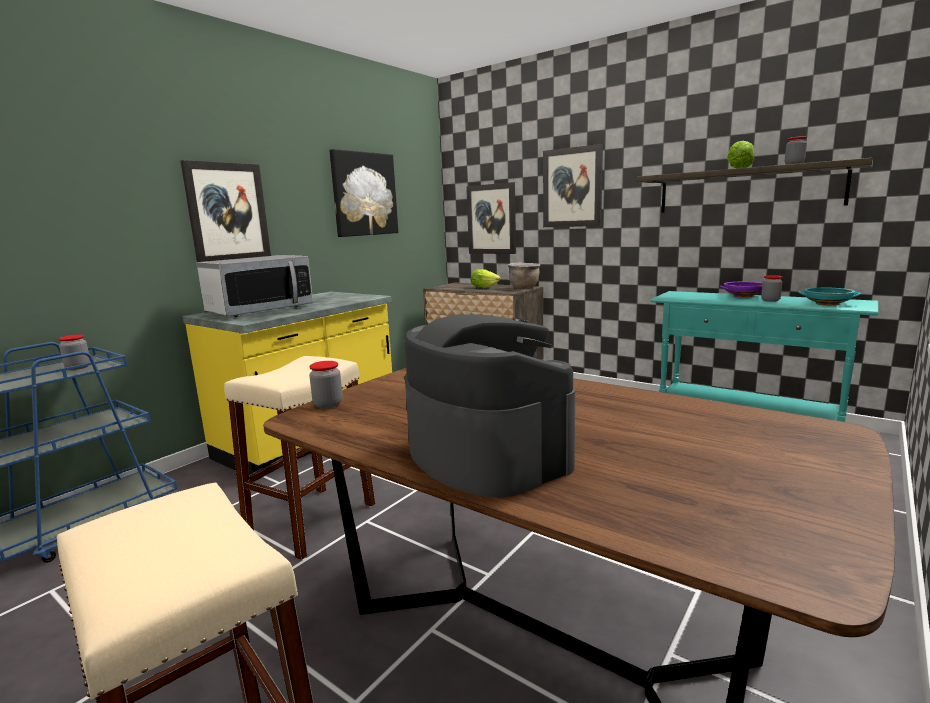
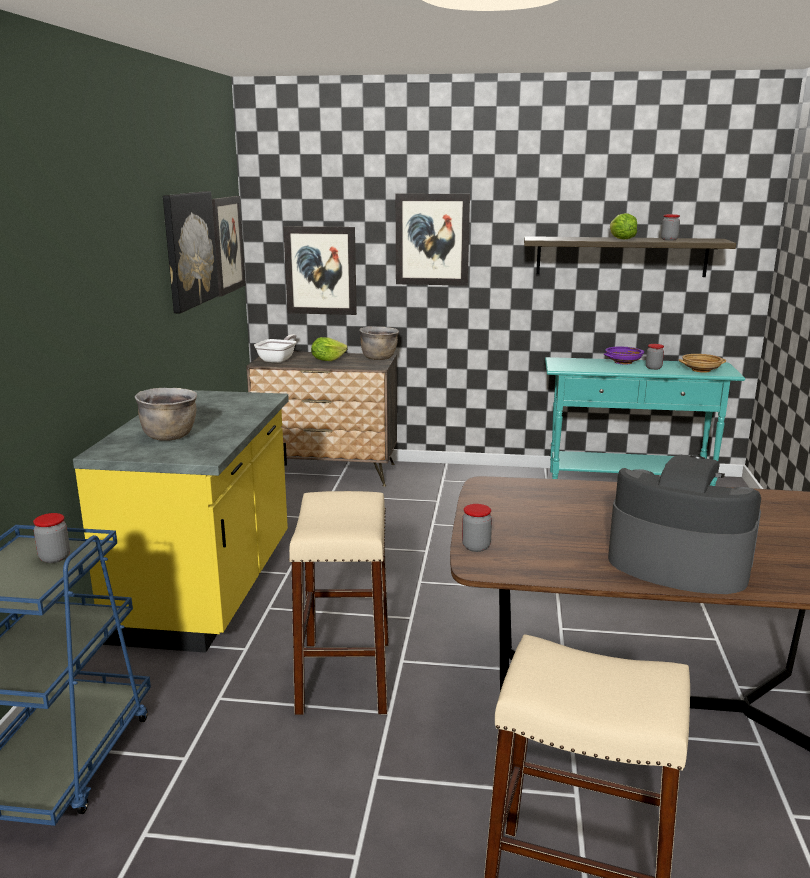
camera: 30 degrees left, 5 degrees up
picture [181,160,271,262] -> picture moved to [212,196,246,297]
microwave [197,255,313,317] -> brown cooking pot [134,388,197,441]
turquoise bowl [798,287,861,306] -> beige bowl [679,354,726,373]
none -> frying pan [254,334,296,363]

